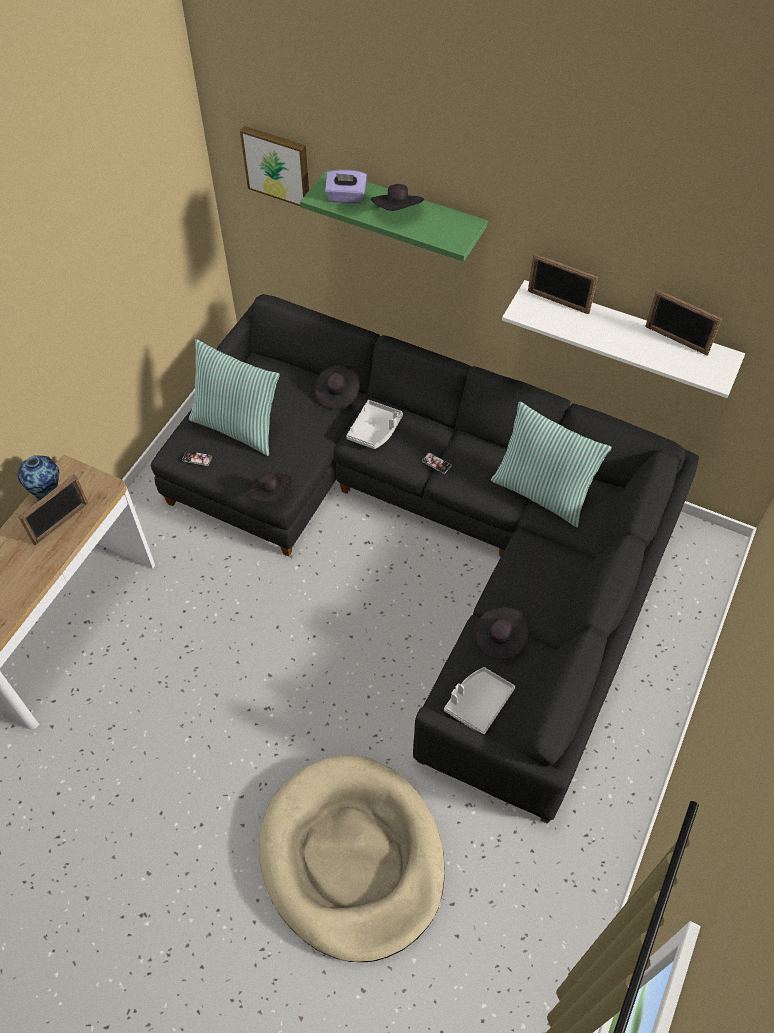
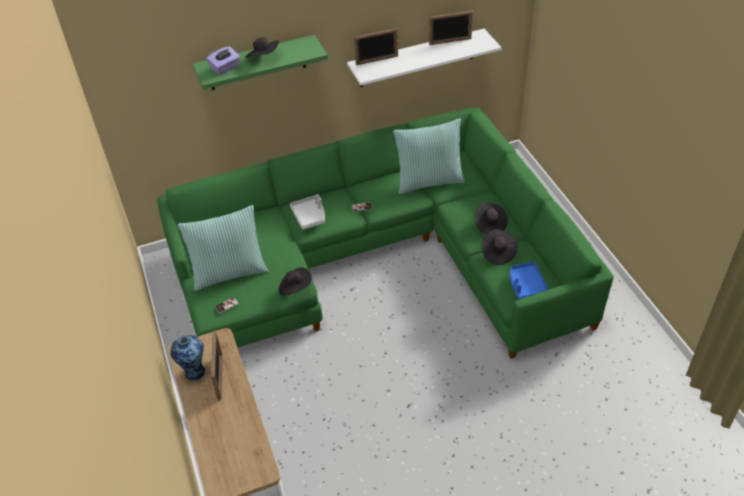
camera: 45 degrees left, 10 degrees down
black sofa [151,294,699,823] -> green sofa [157,108,614,359]
picture [240,126,309,206] -> none
beige dog bed [259,755,445,962] -> none
black hat [315,365,360,410] -> black hat moved to [474,203,508,235]
grey tray [444,667,515,734] -> blue tray [510,262,549,300]

